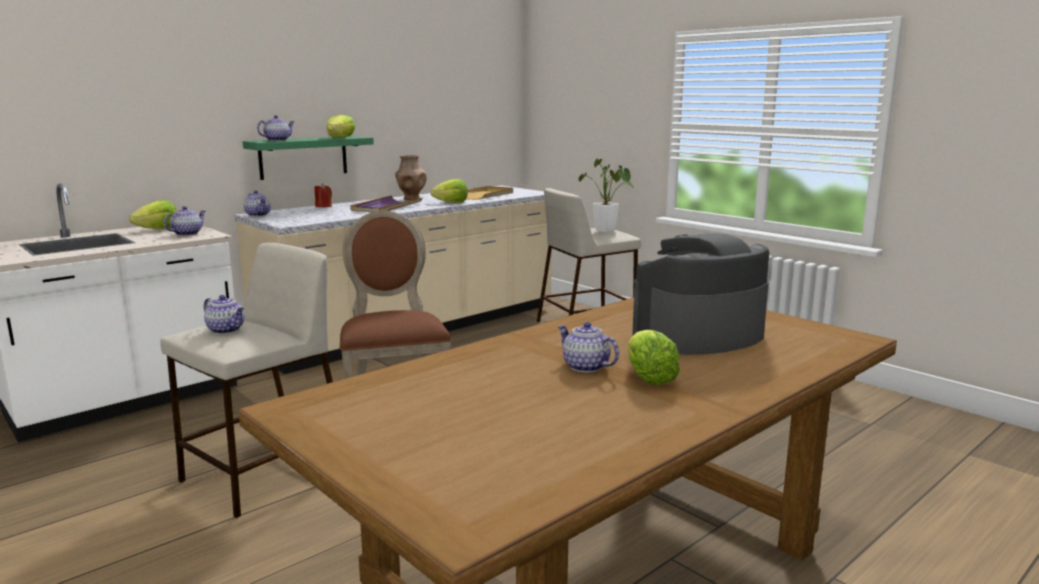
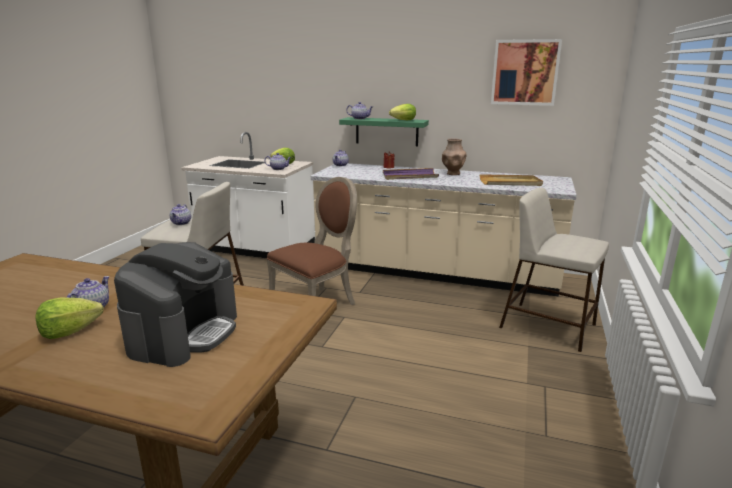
camera: 60 degrees right, 5 degrees up
lettuce [431,179,468,203] -> none
potted plant [578,159,634,233] -> none
coffee machine [632,233,769,355] -> coffee machine turned 75 degrees clockwise [114,242,237,367]
none -> picture [491,39,562,106]

